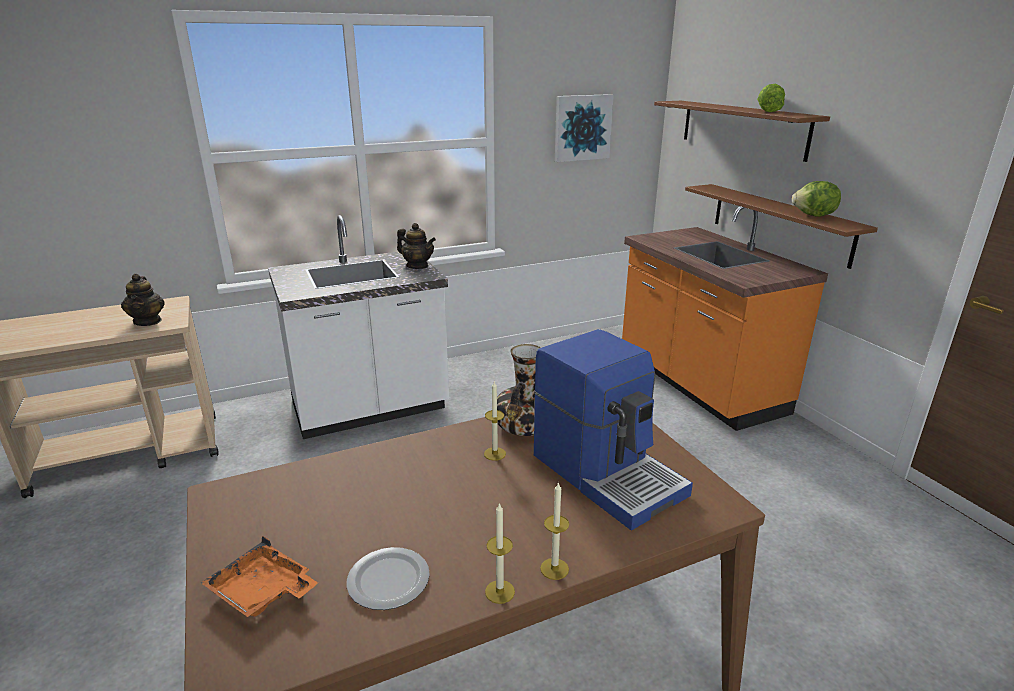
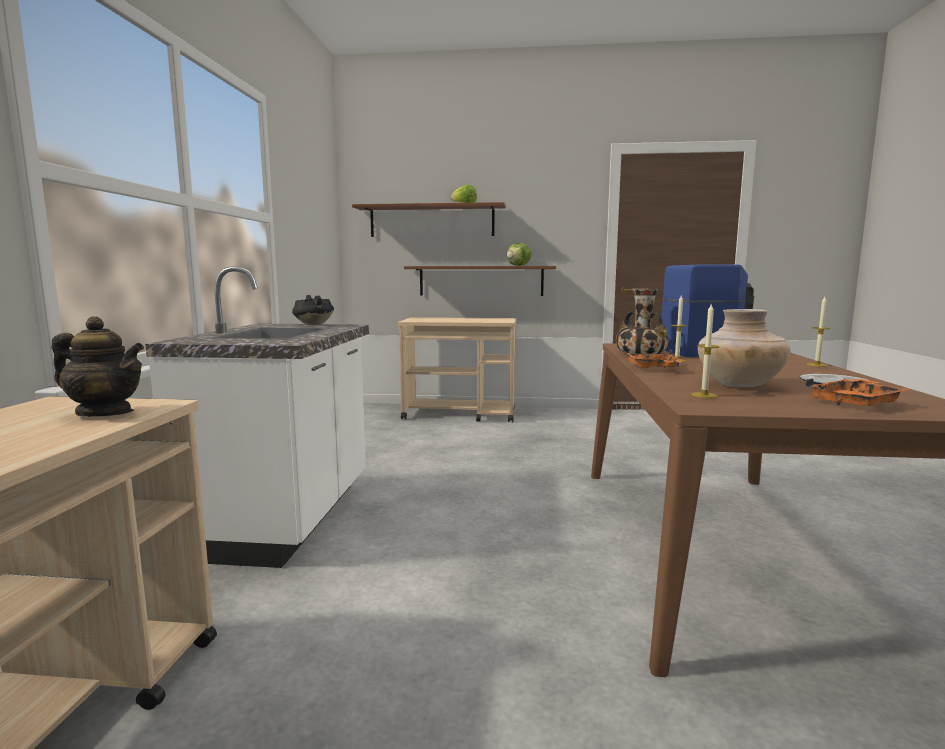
camera: 60 degrees left, 15 degrees down
teapot [397,223,436,269] -> black cooking pot [292,295,334,325]
candle [485,502,515,604] -> candle moved to [691,303,719,398]
picture [555,94,614,162] -> none
orange counter [622,206,828,431] -> beige cart [398,317,516,422]
none -> orange tray [627,350,682,368]
none -> beige vase [698,309,791,387]

